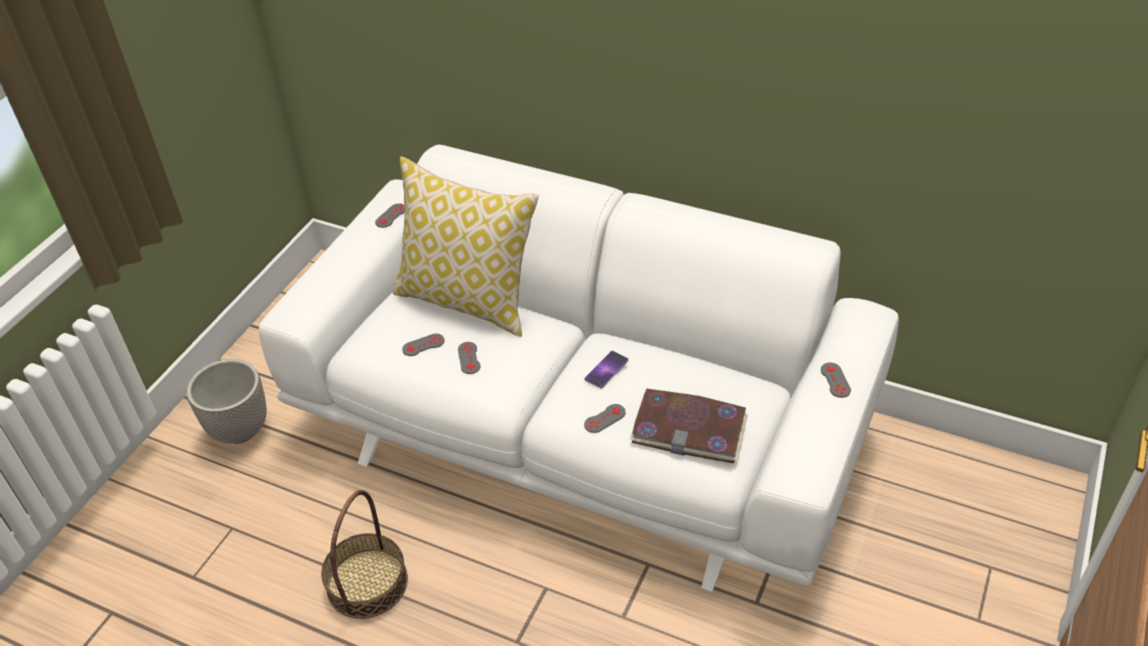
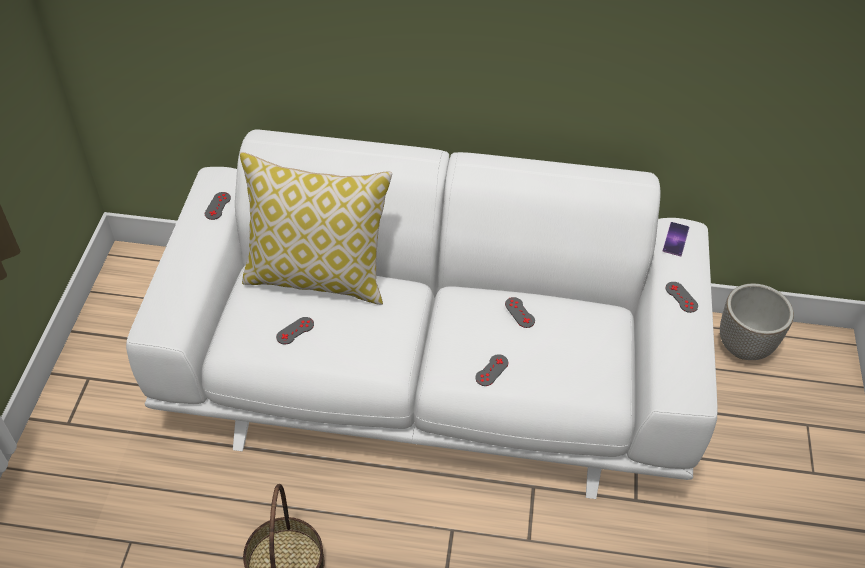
camera: 20 degrees left, 5 degrees up
planter [187,359,267,444] -> planter moved to [720,283,794,360]
grey game controller [458,342,480,374] -> grey game controller moved to [505,297,535,328]
phone [585,351,629,389] -> phone moved to [663,222,689,256]
book [630,389,748,463] -> none

